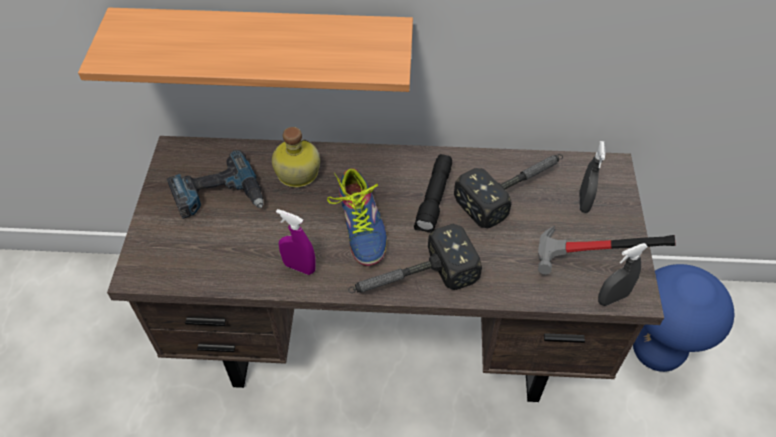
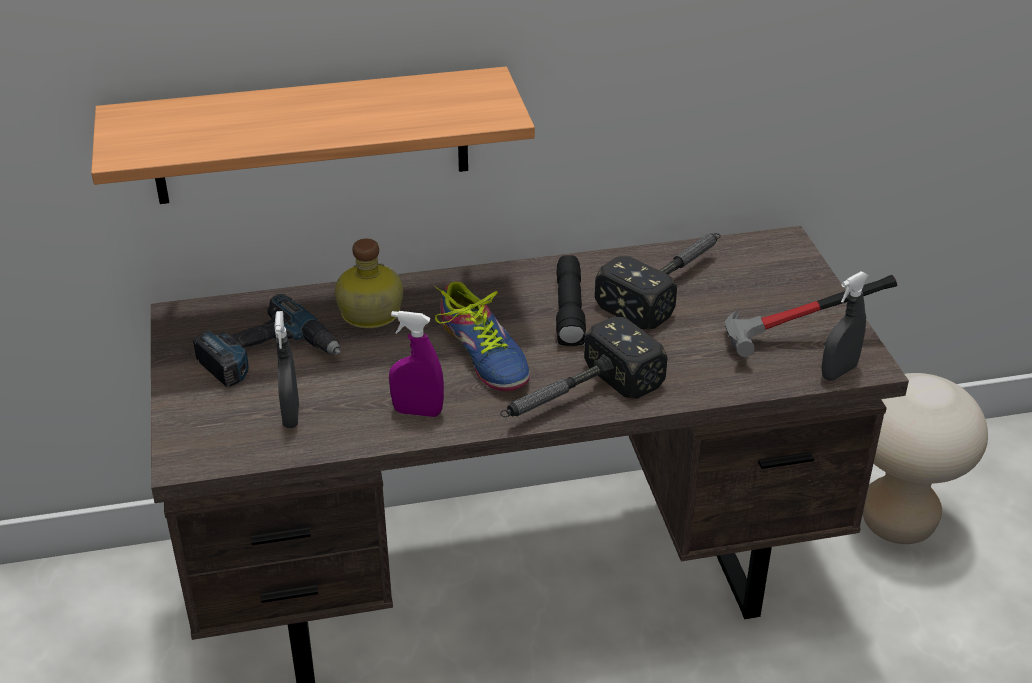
camera: 15 degrees left, 15 degrees down
grey spray bottle [579,141,605,213] -> grey spray bottle moved to [274,311,299,428]
blue stool [633,264,734,372] -> beige stool [863,373,988,544]

